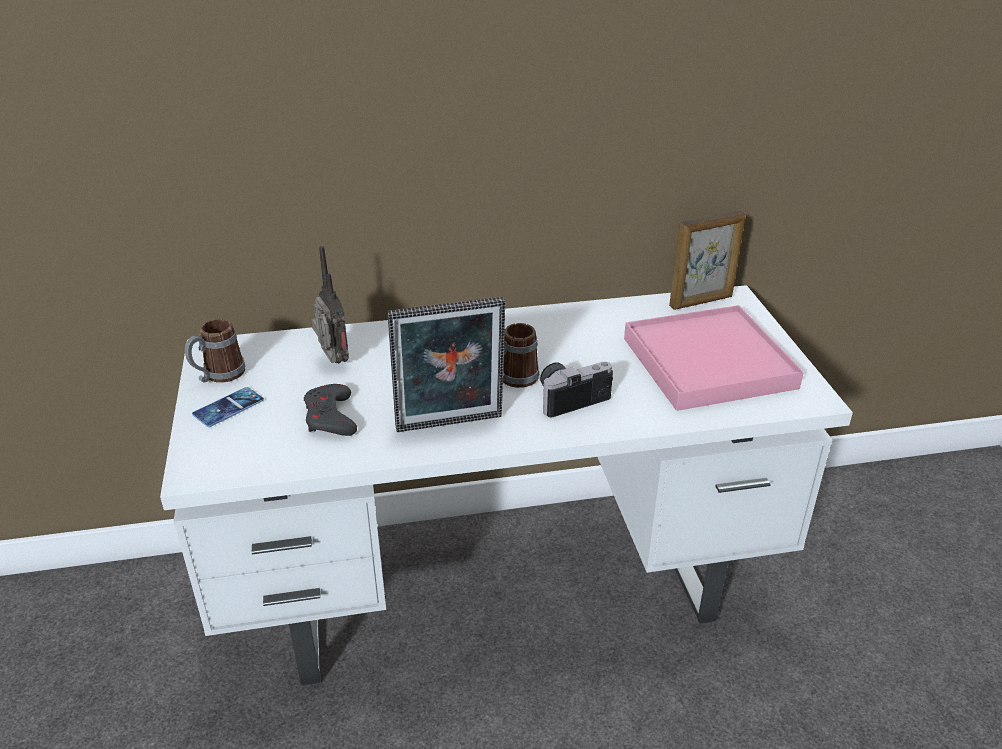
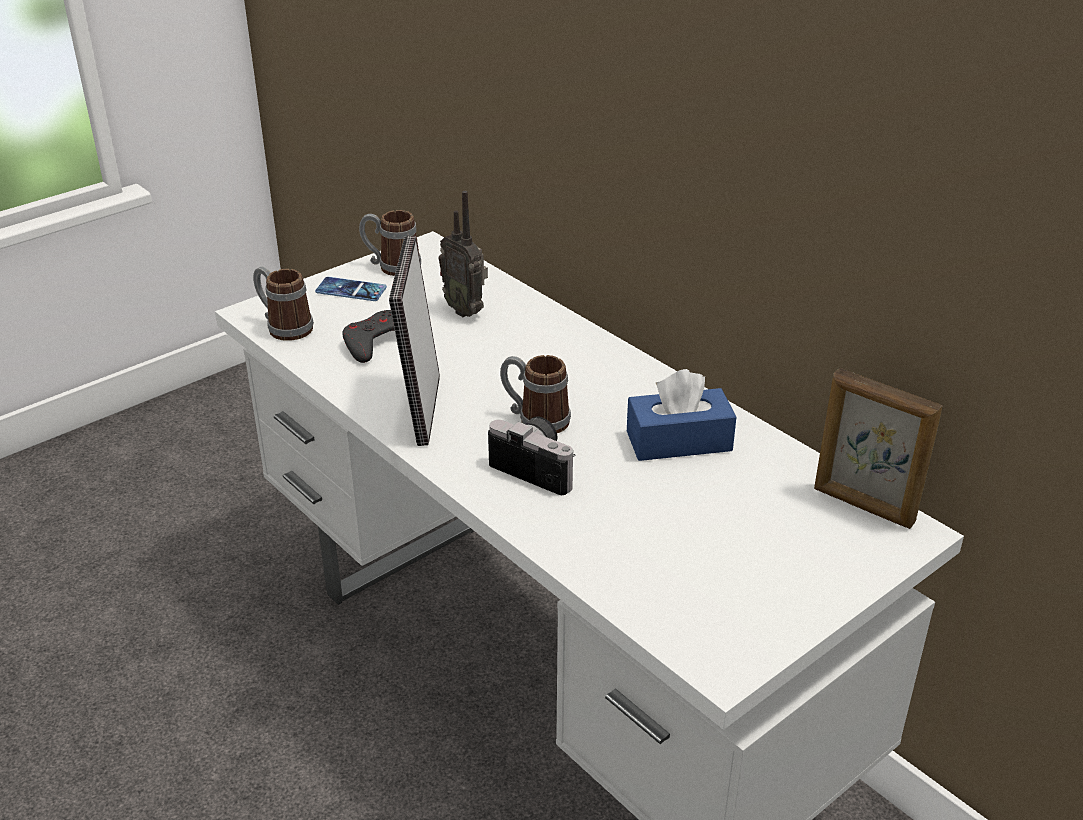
camera: 60 degrees right, 0 degrees up
radio [311,246,349,364] -> radio turned 105 degrees clockwise [438,191,488,317]
picture frame [387,297,505,432] -> picture frame turned 45 degrees clockwise [389,236,440,446]
pink tray [624,305,804,411] -> none
none -> mug [253,267,314,341]
none -> blue tissue box [627,369,736,461]

